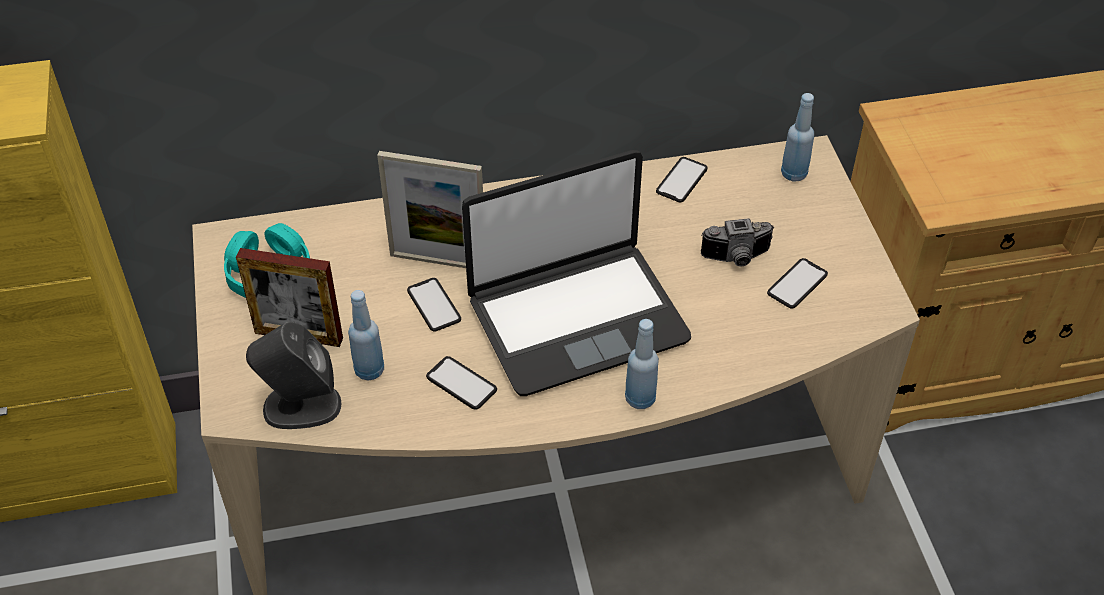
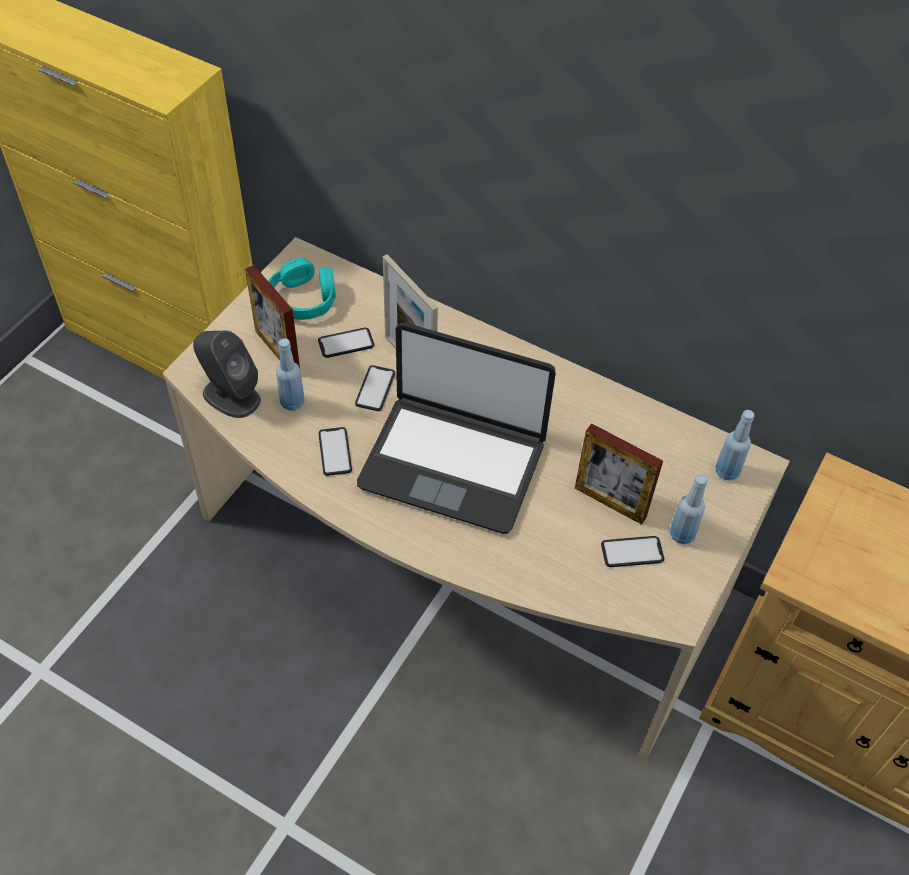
camera: 40 degrees right, 5 degrees up
blue bottle [625,319,659,409] -> blue bottle moved to [670,474,708,544]
phone [656,157,708,203] -> phone moved to [318,328,374,358]
camera [701,218,774,267] -> picture frame [575,423,663,525]

